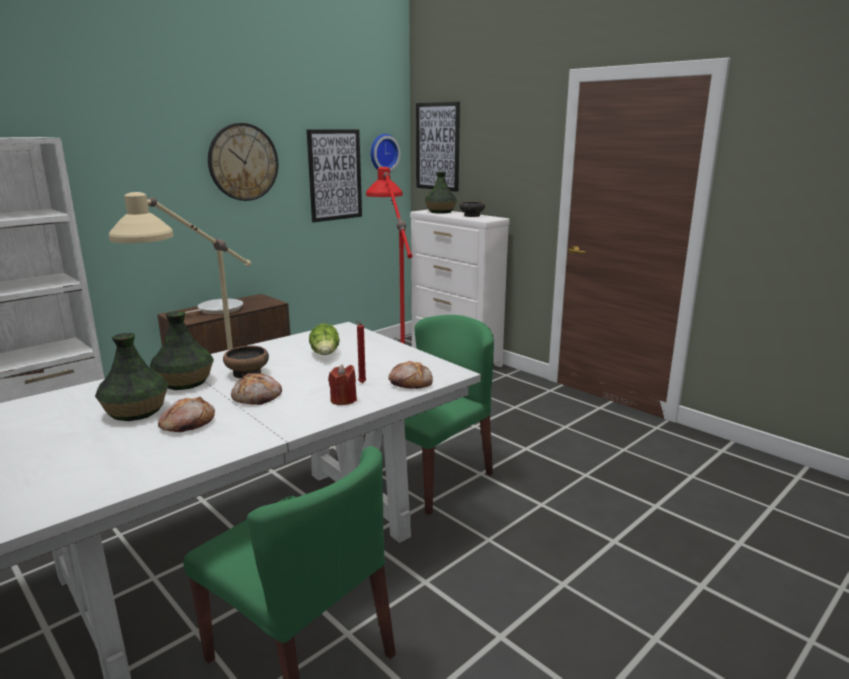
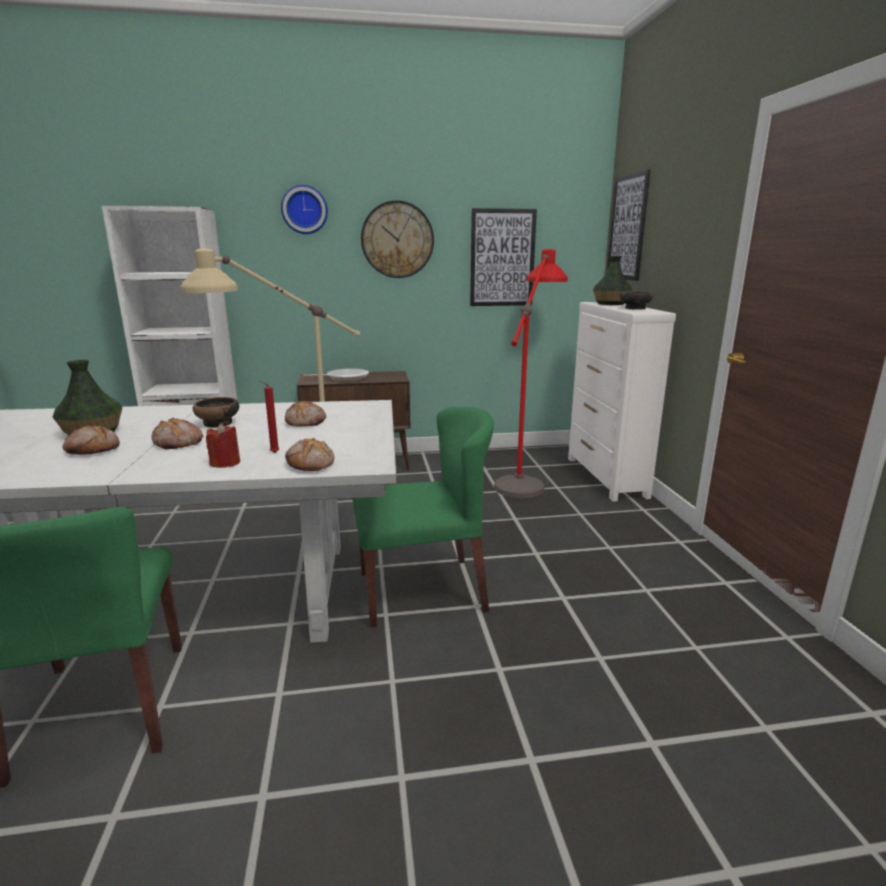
camera: 35 degrees right, 0 degrees up
vase [150,311,214,390] -> none
lettuce [309,324,340,355] -> bread [285,401,326,426]
wall clock [371,134,401,172] -> wall clock moved to [281,185,328,234]

